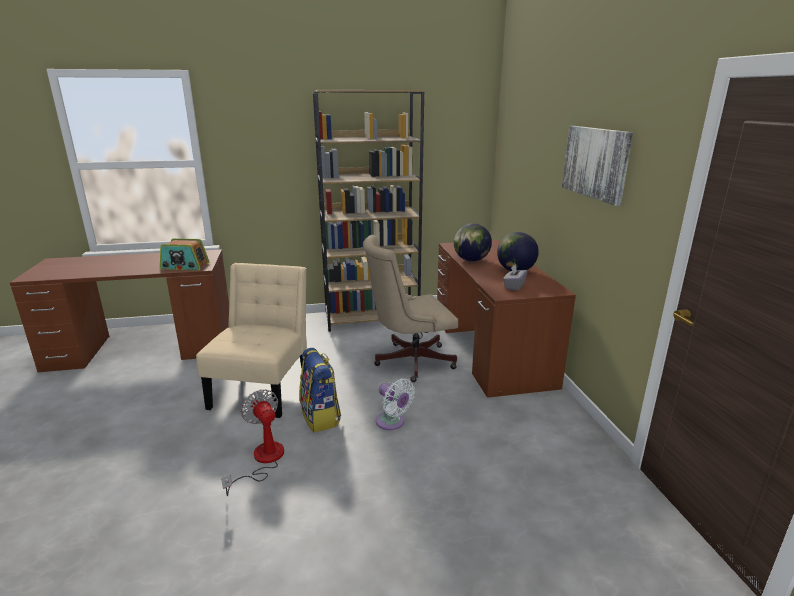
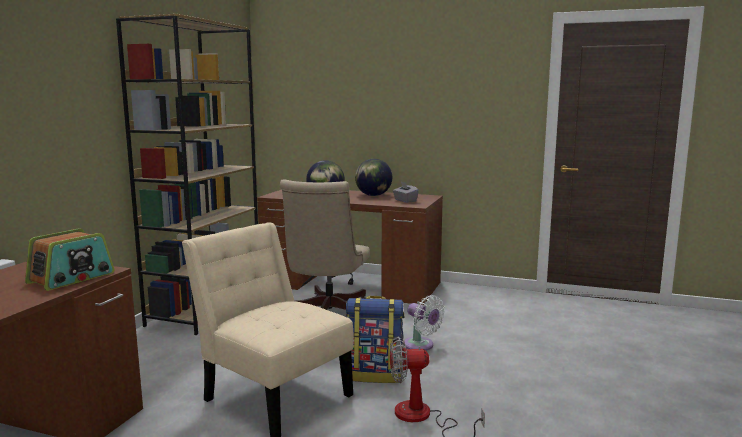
camera: 60 degrees left, 10 degrees down
white fan [376,378,415,430] -> white fan turned 60 degrees clockwise [404,295,445,351]
picture [562,126,633,206] -> none

